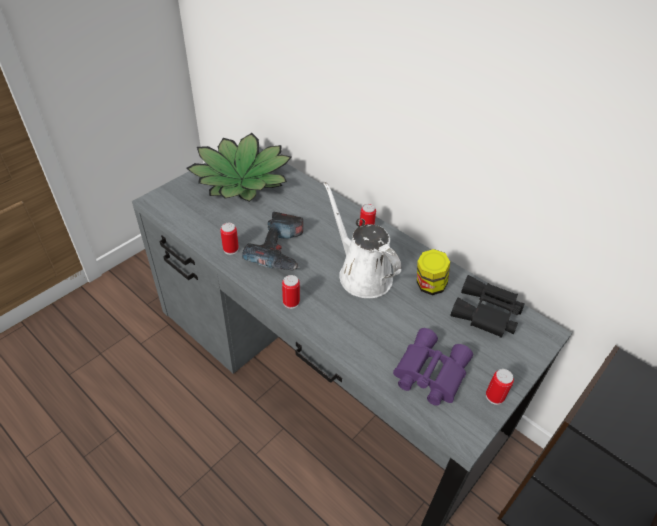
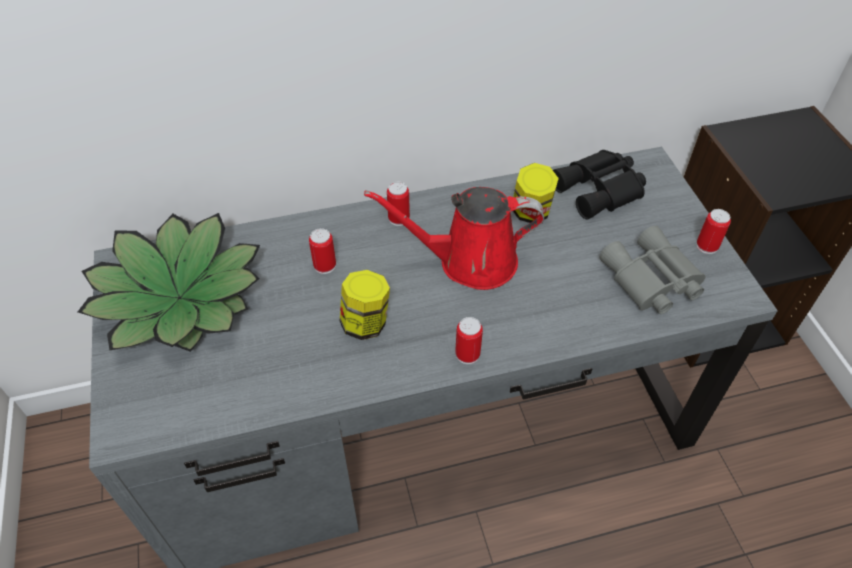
camera: 55 degrees left, 5 degrees up
can [220,223,239,255] -> can moved to [309,228,336,274]
power drill [242,212,303,271] -> jar [340,270,390,340]
white watering can [323,182,402,298] -> red watering can [364,187,544,290]
purple binoculars [393,328,473,406] -> grey binoculars [599,226,705,314]

